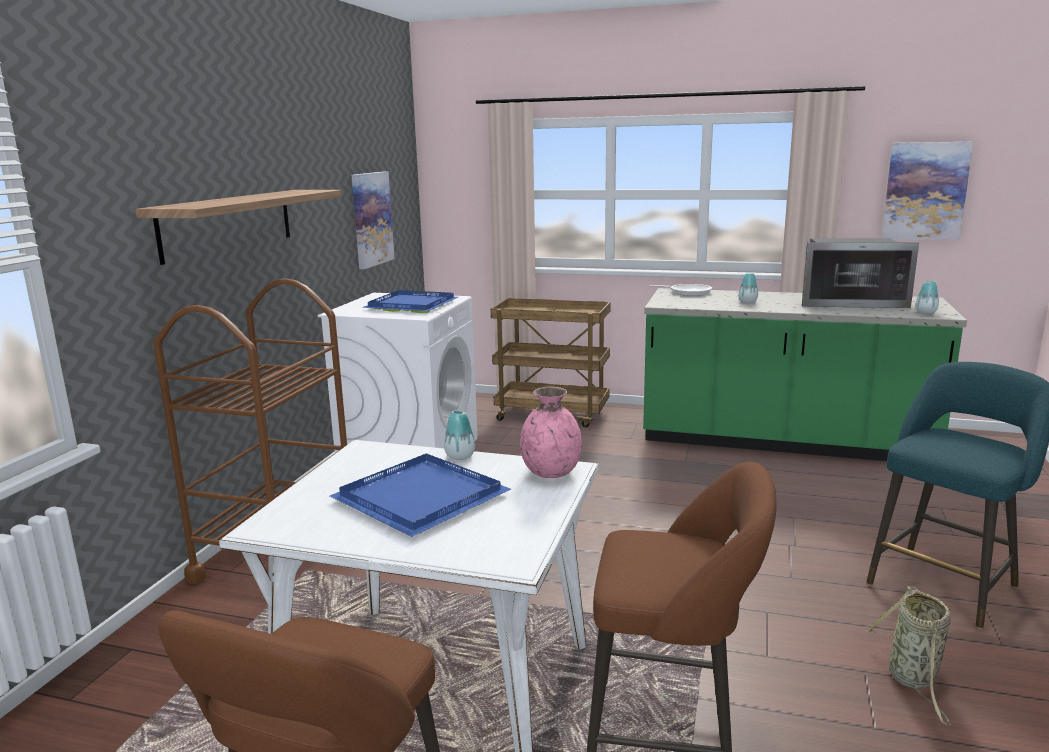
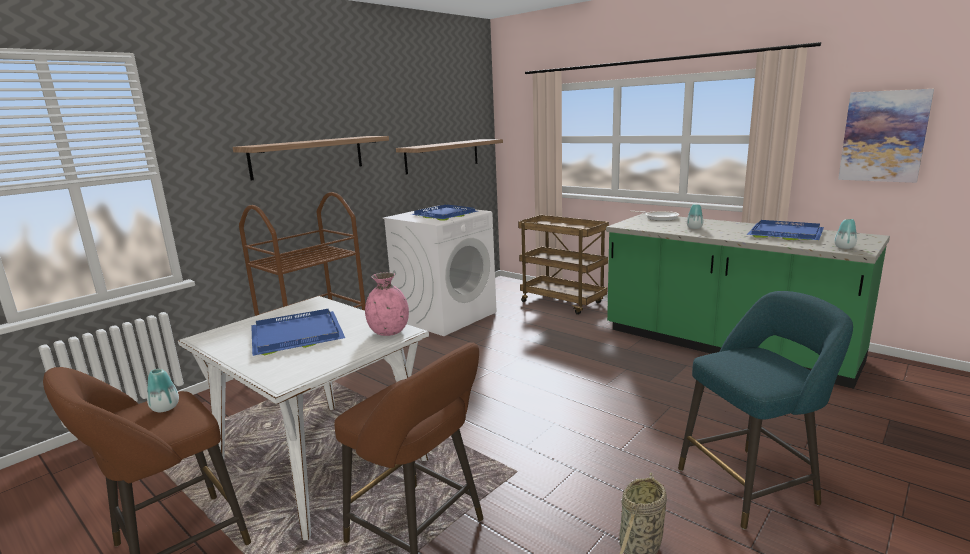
camera: 25 degrees right, 0 degrees up
picture [352,172,395,269] -> shelf [396,139,503,174]
vase [444,410,475,460] -> vase moved to [147,369,179,412]
microwave [802,238,919,308] -> blue tray [747,220,824,240]

